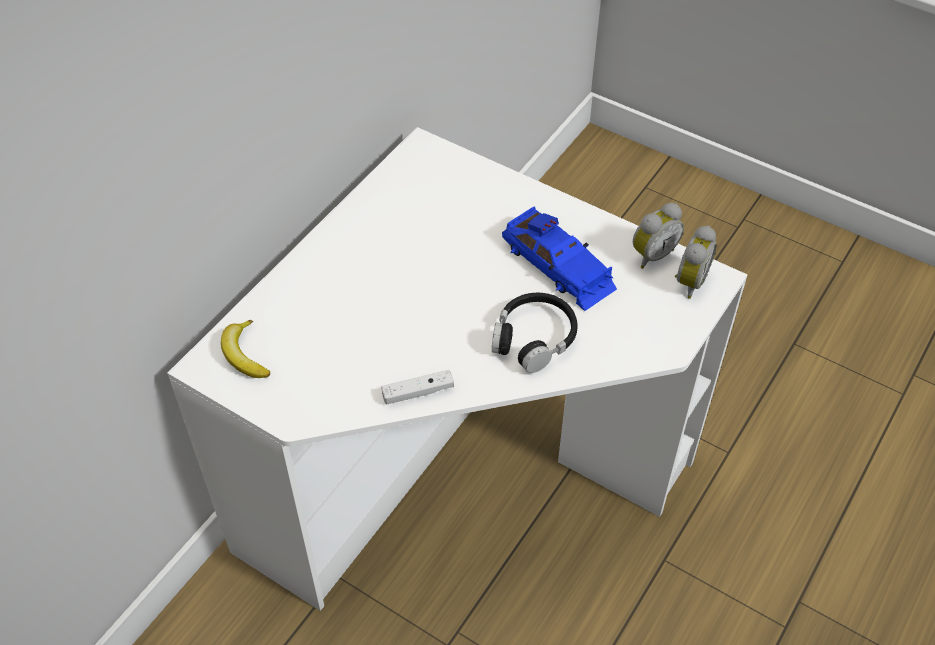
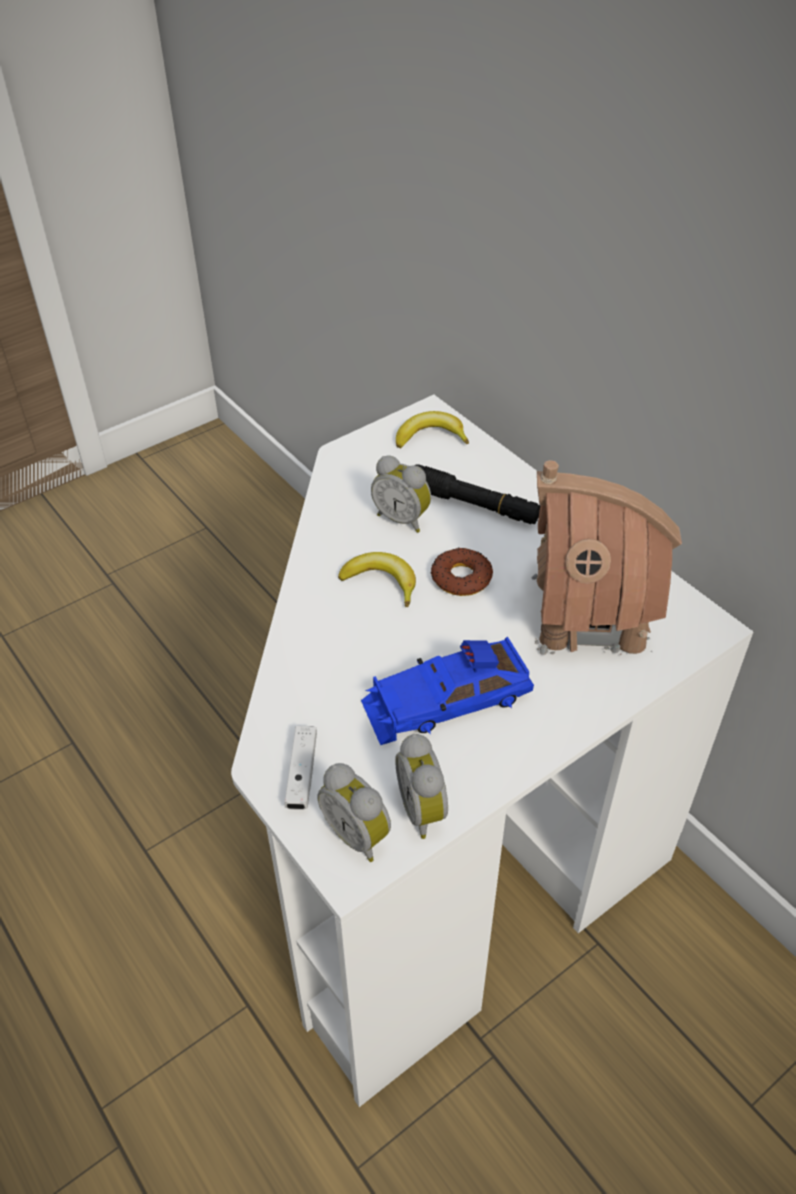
camera: 110 degrees right, 5 degrees down
white game controller [381,370,454,404] -> white game controller moved to [284,726,317,810]
black headphones [492,293,578,373] -> none
none -> banana [338,552,416,607]
none -> alarm clock [371,456,431,533]
none -> black flashlight [415,464,540,524]
none -> donut [430,548,493,596]
none -> toy house [532,460,682,655]

